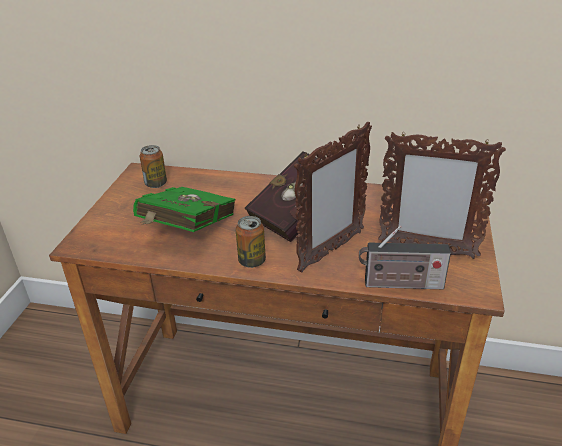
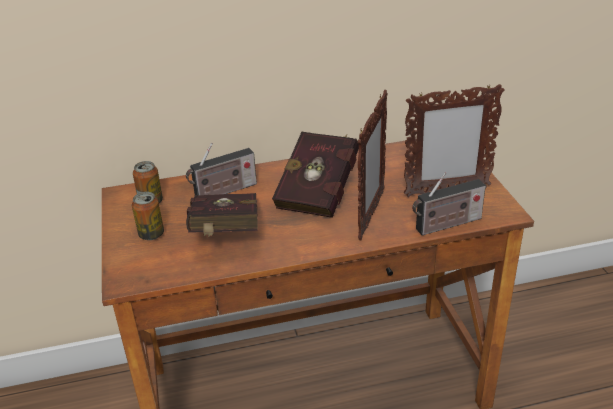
camera: 25 degrees left, 0 degrees up
green book [133,187,236,232] -> red book [186,193,258,237]
can [235,216,266,268] -> can moved to [132,192,164,240]
none -> radio [186,143,257,196]

